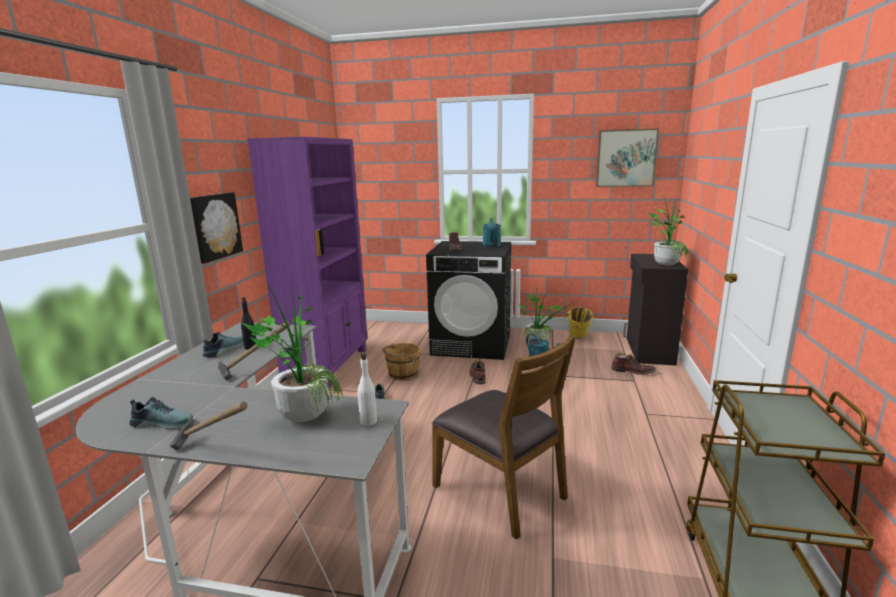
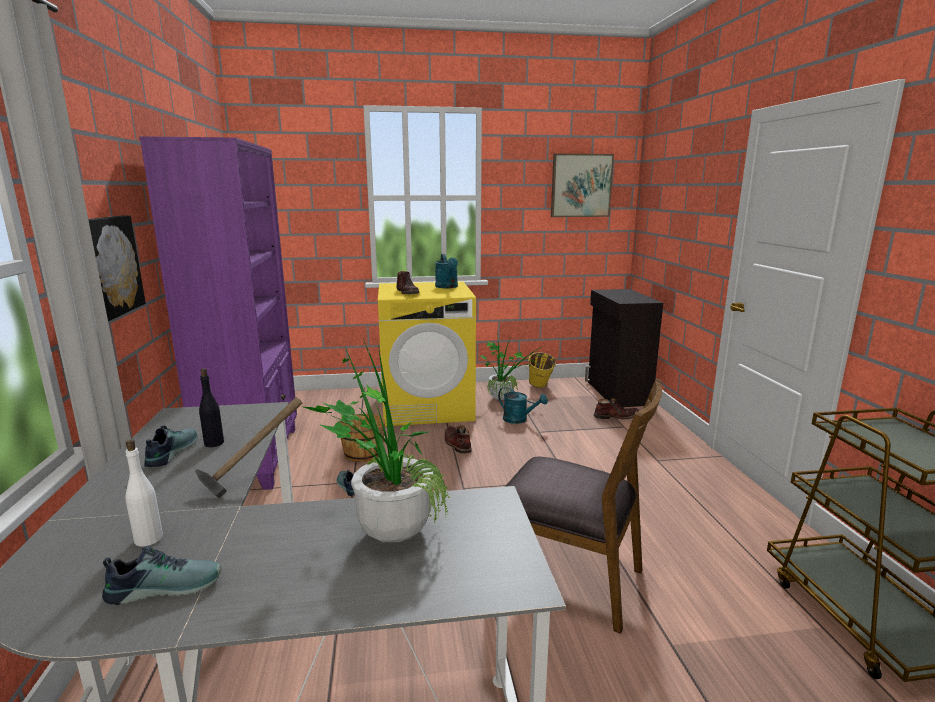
camera: 20 degrees left, 0 degrees up
hammer [170,401,248,450] -> none
white bottle [358,353,377,426] -> white bottle moved to [125,440,163,547]
black washing machine [426,241,511,360] -> yellow washing machine [378,282,476,426]
potted plant [647,193,689,266] -> none

